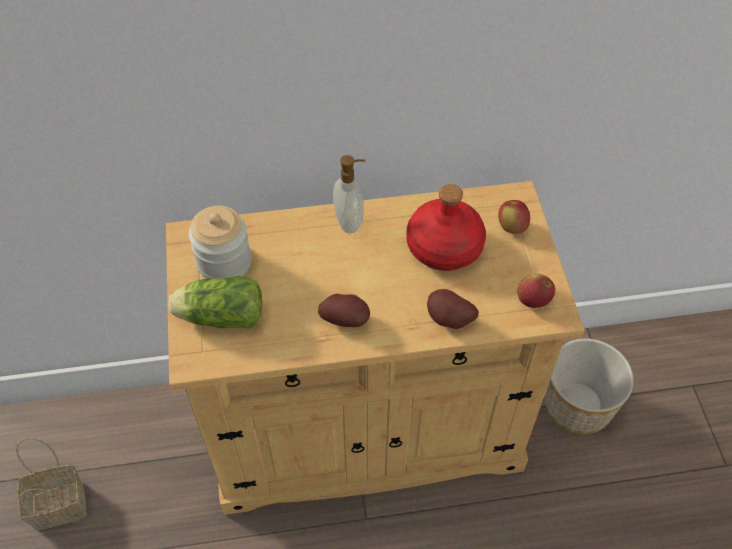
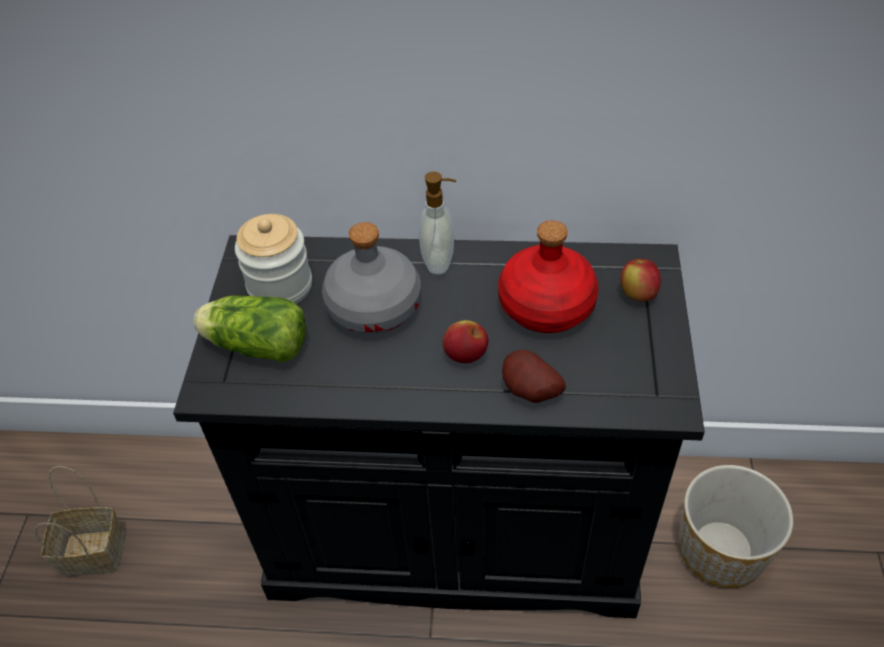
camera: 15 degrees right, 5 degrees down
beige cabinet [166,181,585,515] -> black cabinet [173,235,705,618]
potato [318,294,370,327] -> none
apple [517,274,555,308] -> apple moved to [443,320,488,363]
none -> grey bottle [322,222,421,334]

